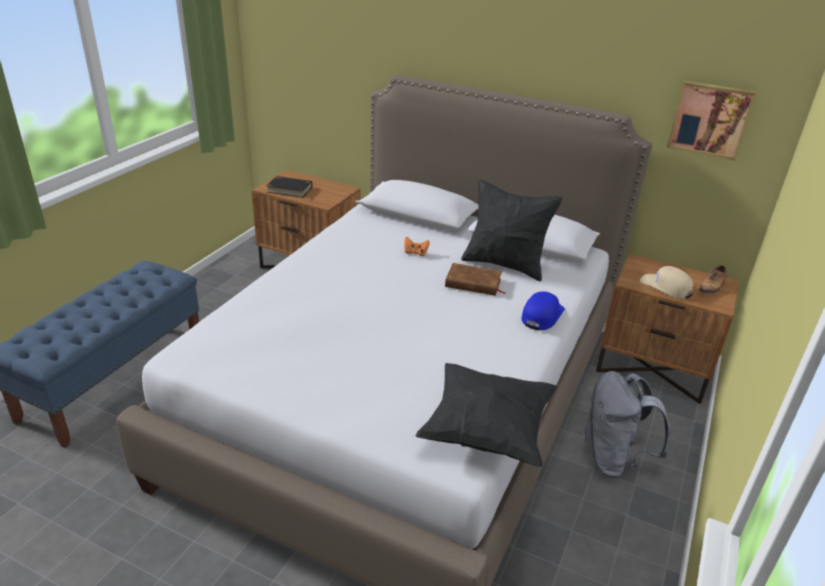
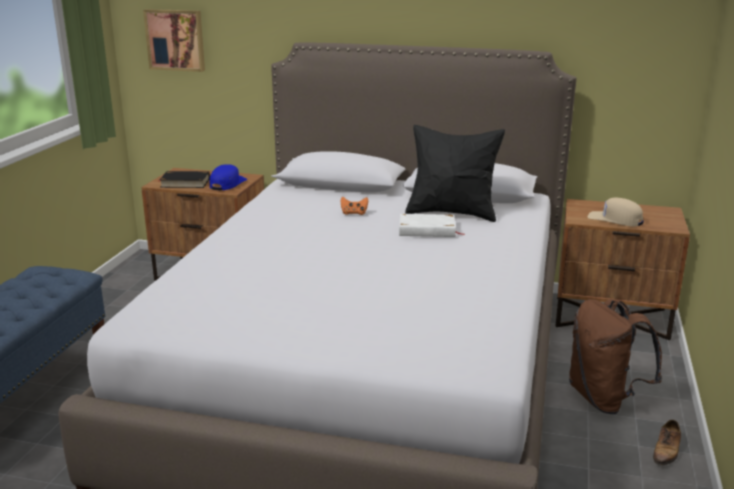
camera: 10 degrees left, 10 degrees down
black pillow [415,363,557,467] -> none
brown book [445,263,506,296] -> white book [399,214,465,237]
blue cap [521,291,565,330] -> blue cap moved to [210,164,247,190]
grey backpack [583,371,670,478] -> brown backpack [569,299,662,414]
picture [667,81,757,161] -> picture moved to [143,9,205,72]
shoe [699,265,727,293] -> shoe moved to [653,420,681,465]

